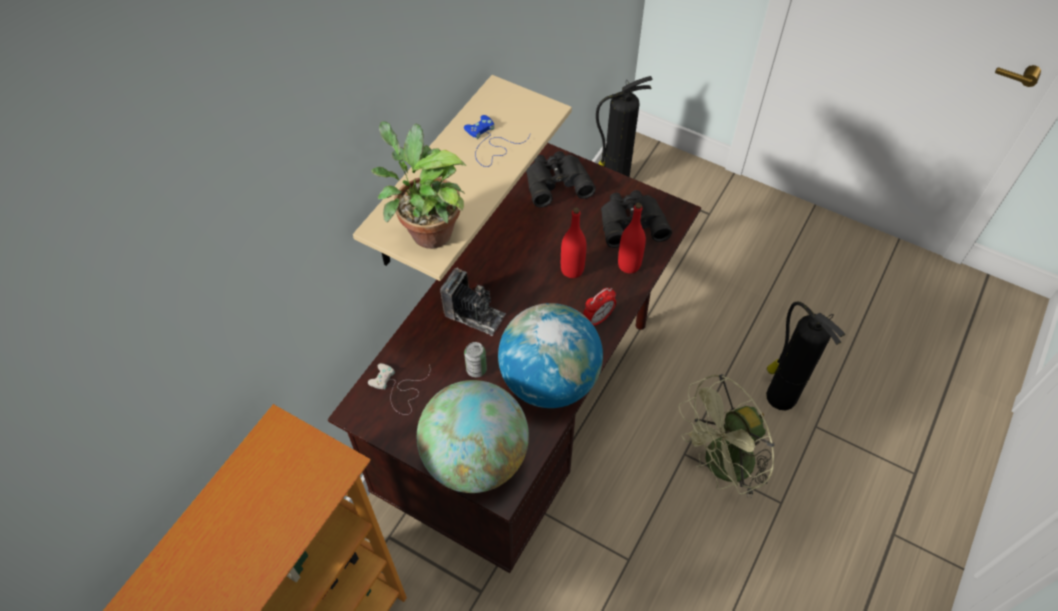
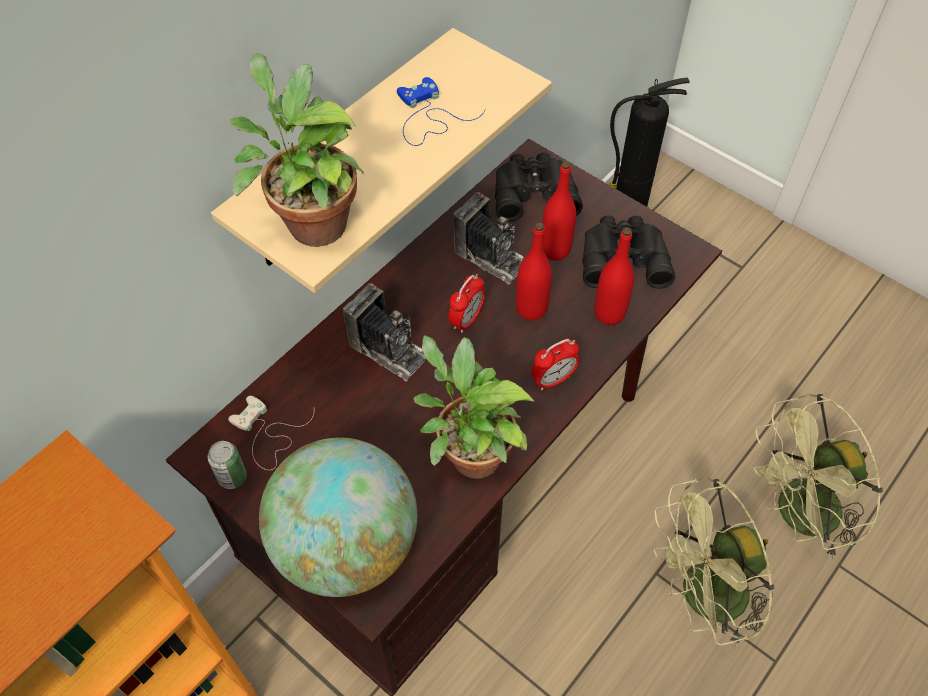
camera: 10 degrees right, 0 degrees up
can [464,342,487,377] -> can moved to [208,441,247,489]
globe [498,303,603,408] -> potted plant [413,336,535,479]
fire extinguisher [766,301,845,410] -> green fan [754,394,883,559]
none -> alarm clock [448,274,485,333]
none -> camera [453,192,525,285]
none -> red bottle [542,161,576,261]

